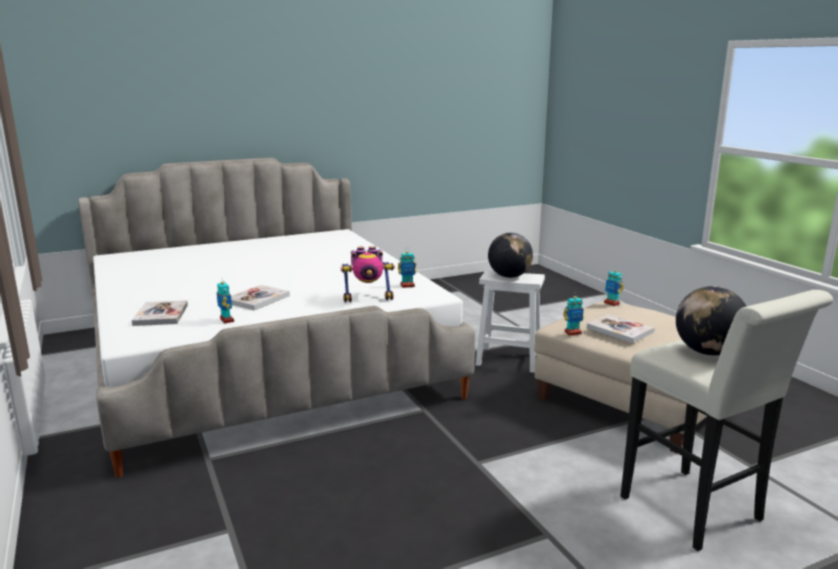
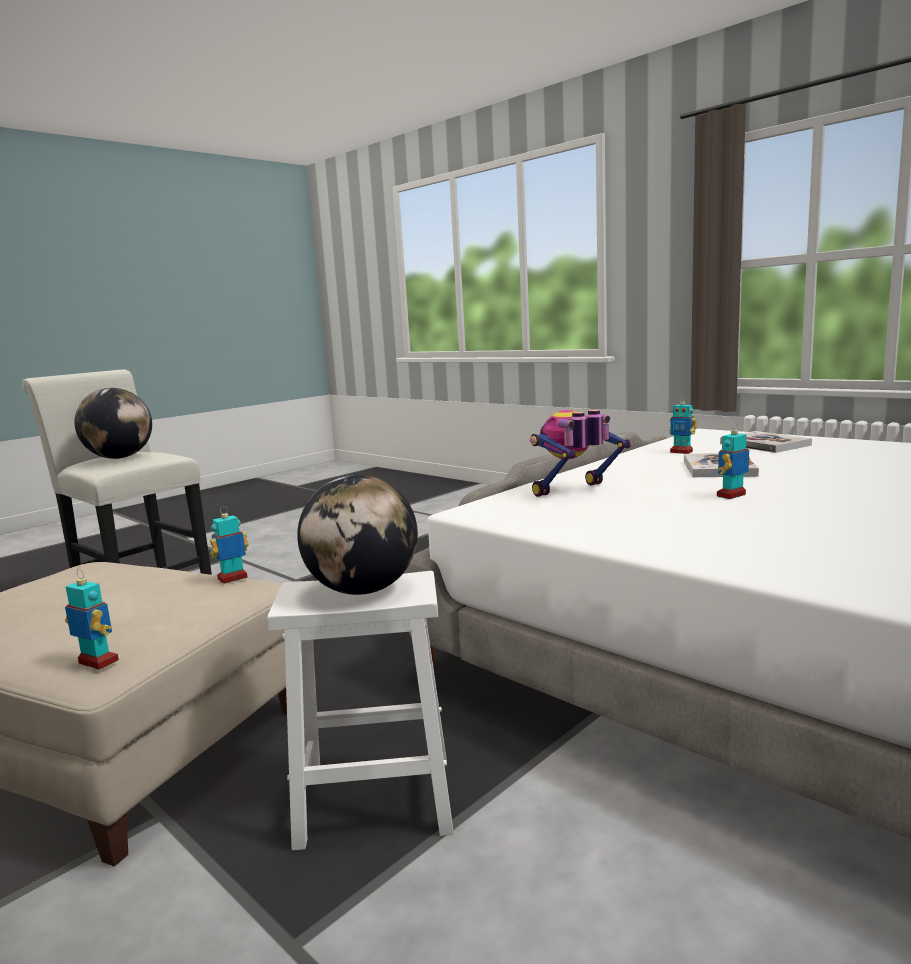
camera: 160 degrees right, 5 degrees down
toy robot [398,250,417,288] -> toy robot moved to [717,423,751,499]
book [587,314,654,343] -> none

